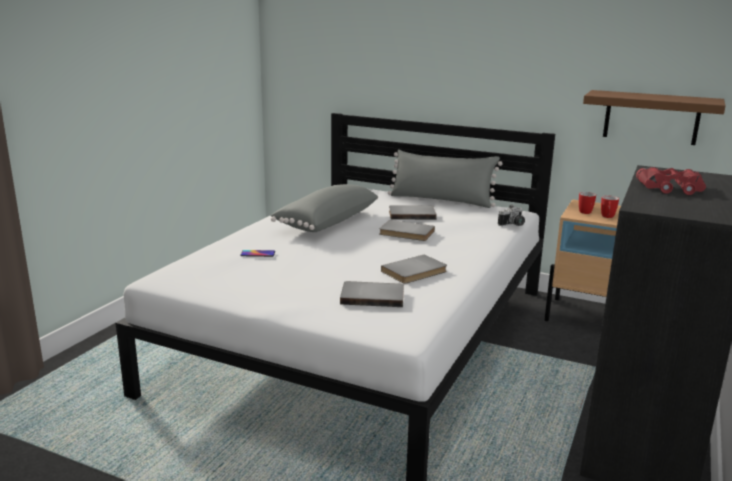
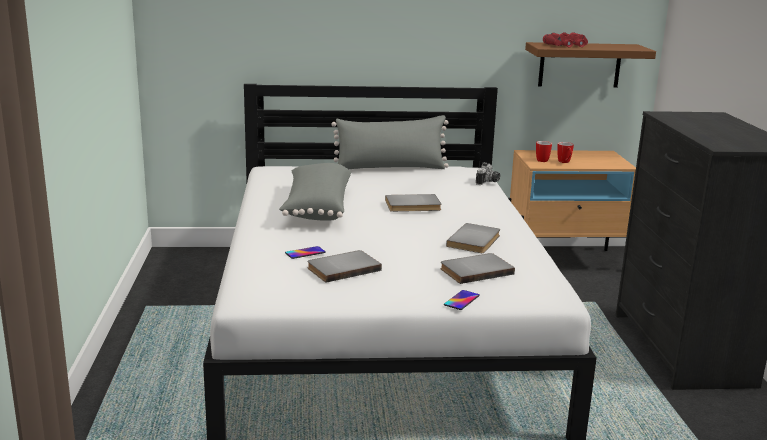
camera: 30 degrees left, 0 degrees up
grey book [389,205,437,220] -> grey book moved to [307,250,382,283]
red binoculars [636,167,706,195] -> red binoculars moved to [543,32,588,47]
none -> phone [444,290,480,310]

